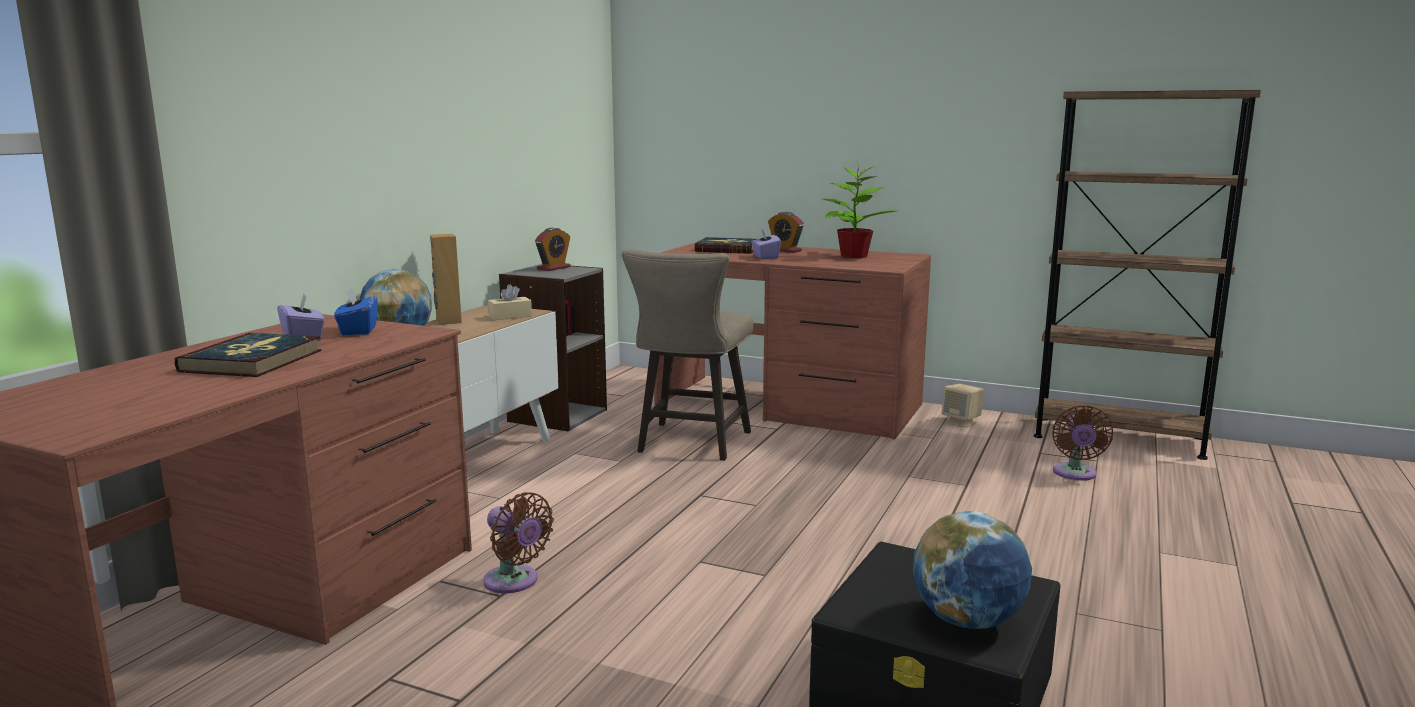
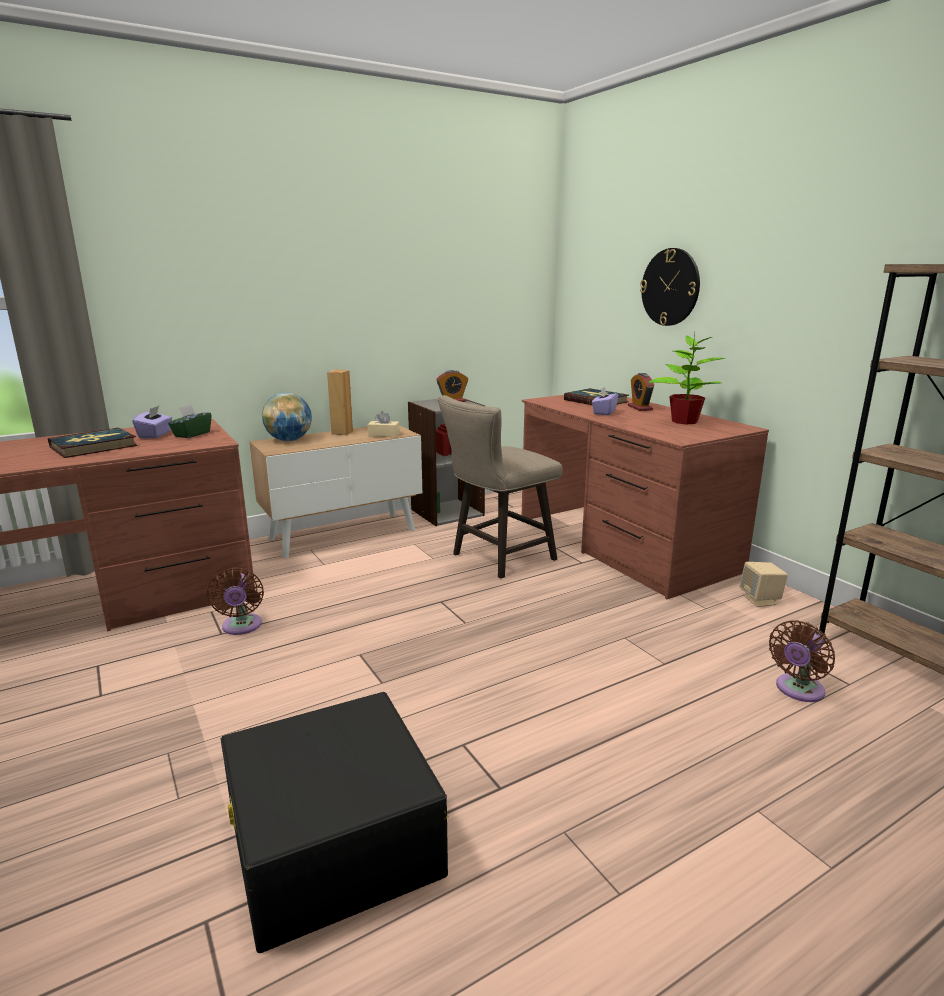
camera: 35 degrees right, 5 degrees up
blue tissue box [334,287,378,335] -> green tissue box [168,405,212,438]
globe [913,511,1032,629] -> none
none -> wall clock [640,248,700,326]

